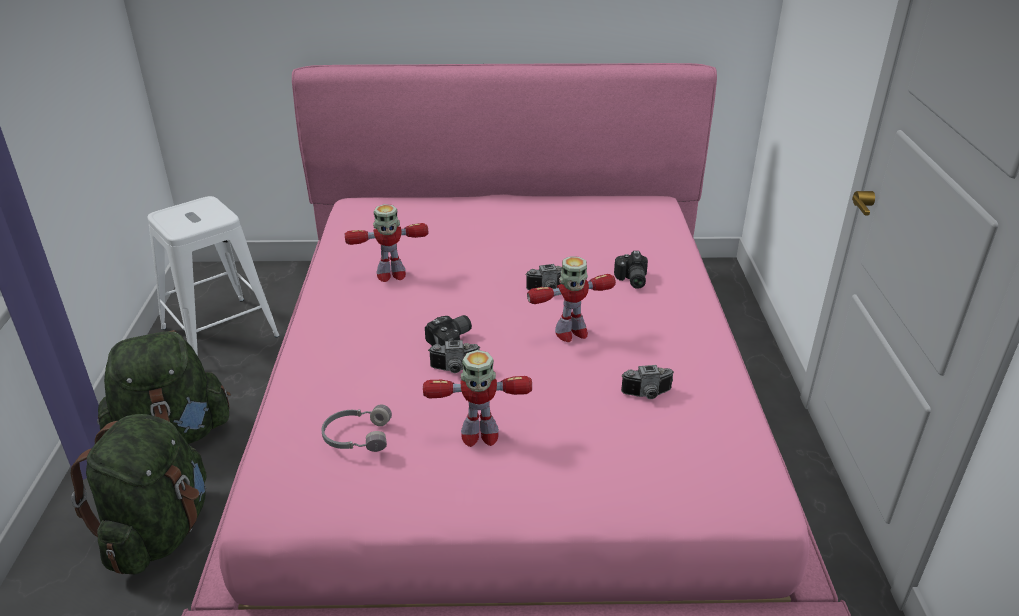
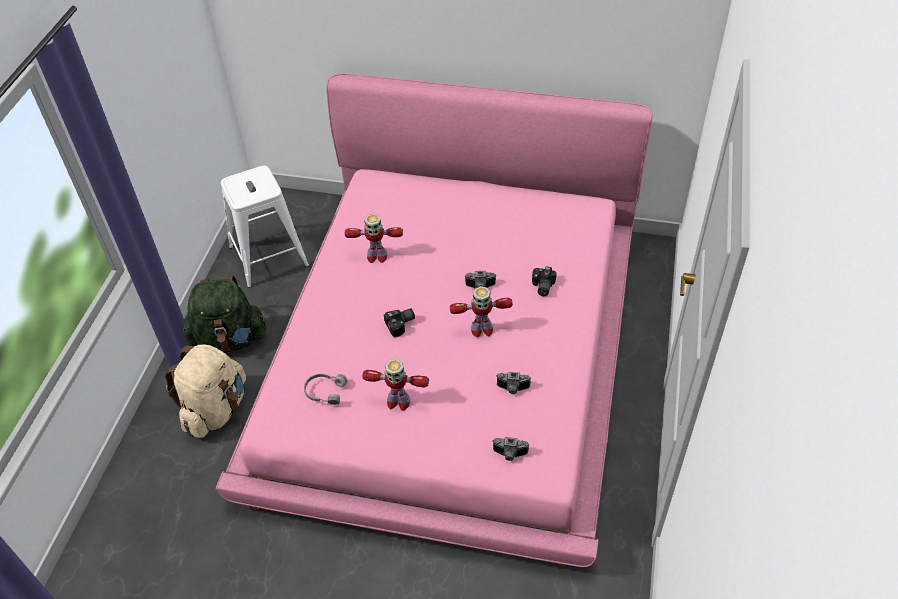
camera: 15 degrees right, 15 degrees up
green backpack [70,414,207,574] -> beige backpack [165,345,246,438]
camera [428,340,480,373] -> camera moved to [493,437,529,461]

